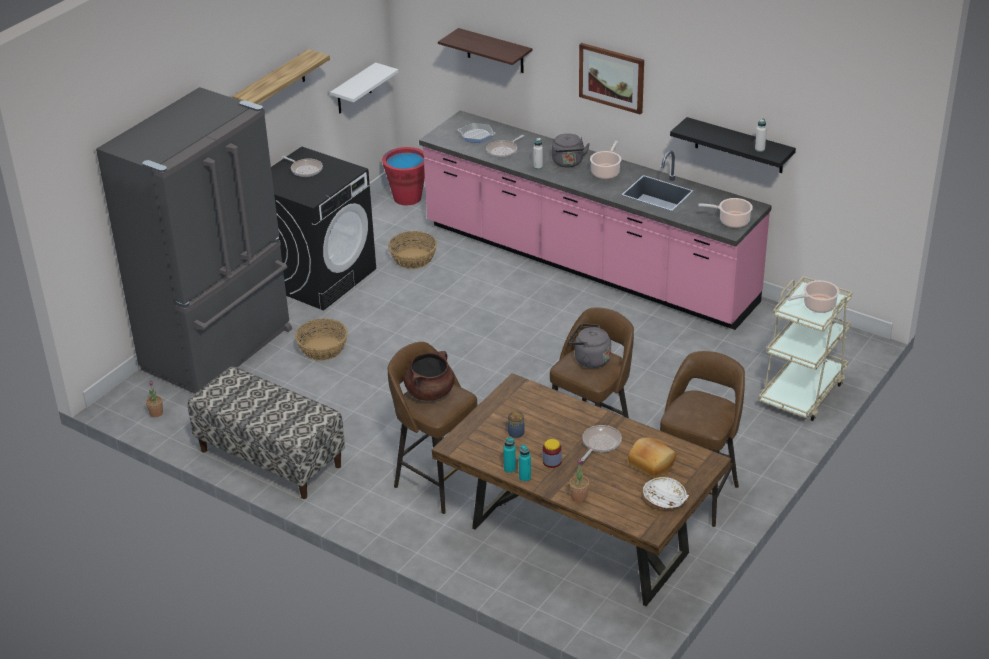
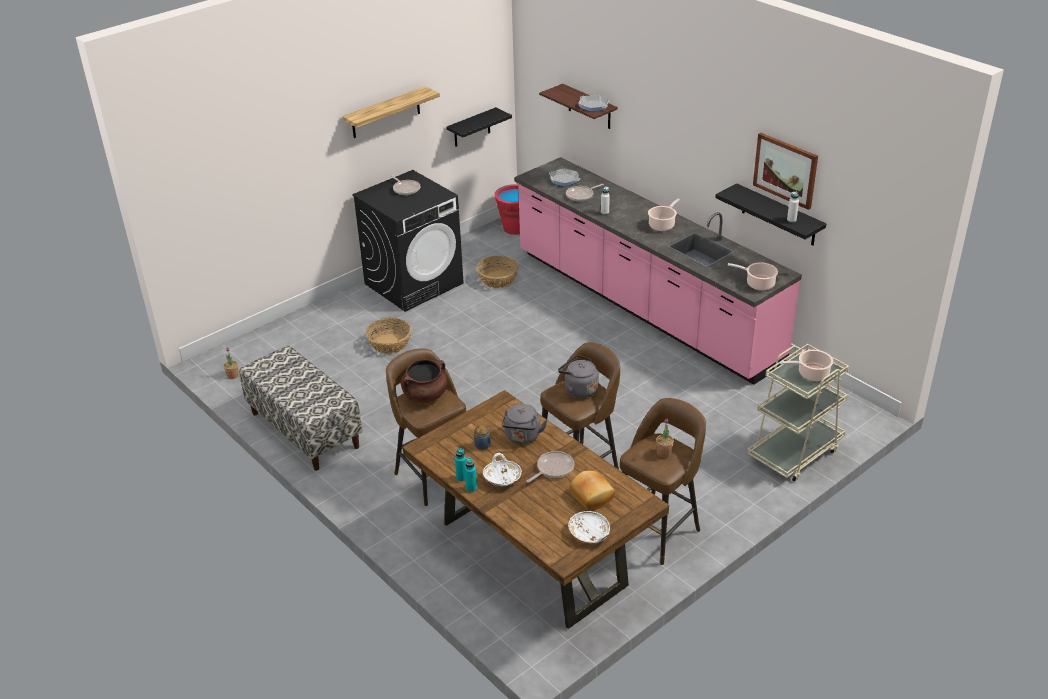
camera: 15 degrees right, 0 degrees up
grey fridge [96,87,292,394] -> none
white shelf [330,62,399,113] -> black shelf [447,107,512,147]
jar [543,439,562,468] -> white bowl [483,453,522,486]
grey kettle [552,133,590,168] -> grey kettle moved to [502,404,547,444]
potted plant [569,459,589,502] -> potted plant moved to [656,418,674,458]
picture [579,43,644,115] -> picture moved to [753,133,818,210]
none -> frying pan [578,95,609,112]

